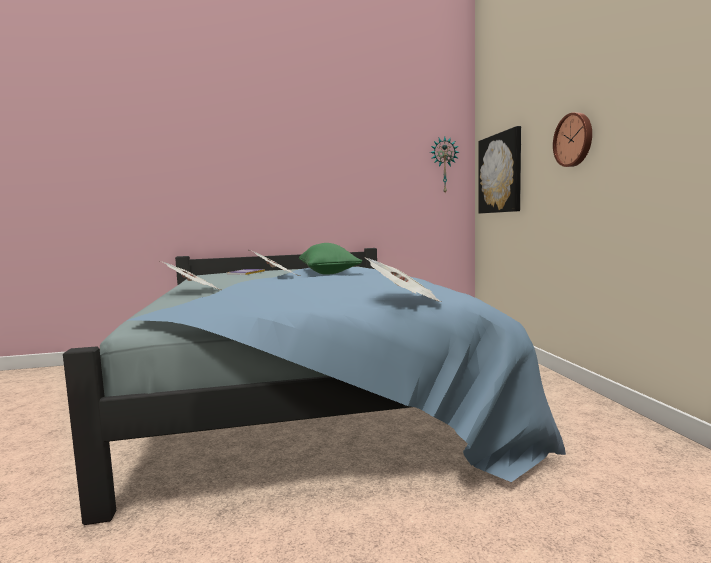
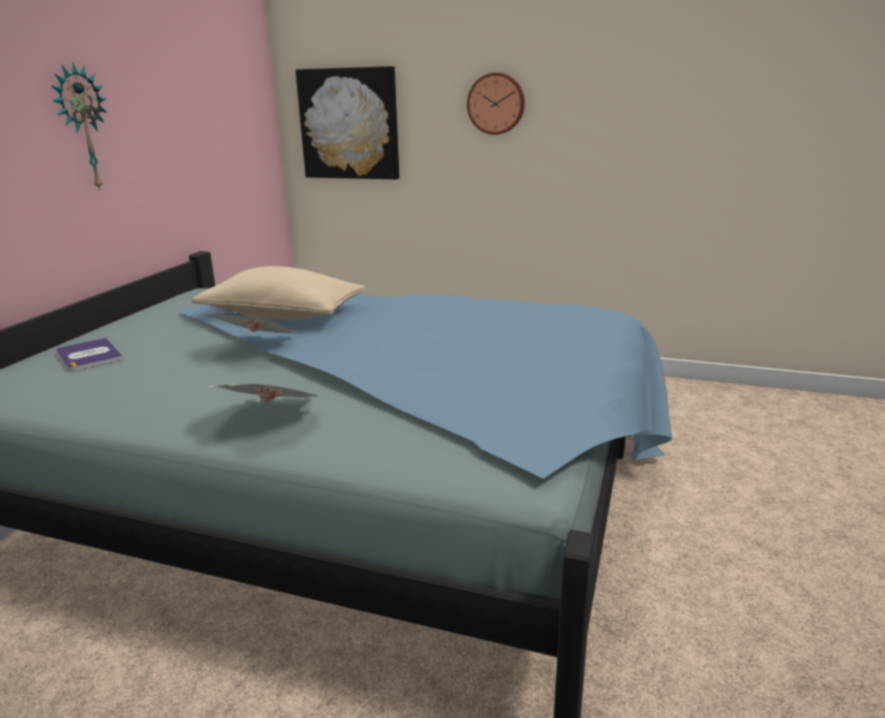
camera: 60 degrees left, 15 degrees up
green pillow [299,243,362,275] -> beige pillow [191,266,365,320]
newspaper [364,257,441,302] -> none
wall clock [430,137,459,192] -> wall clock moved to [51,62,108,191]

